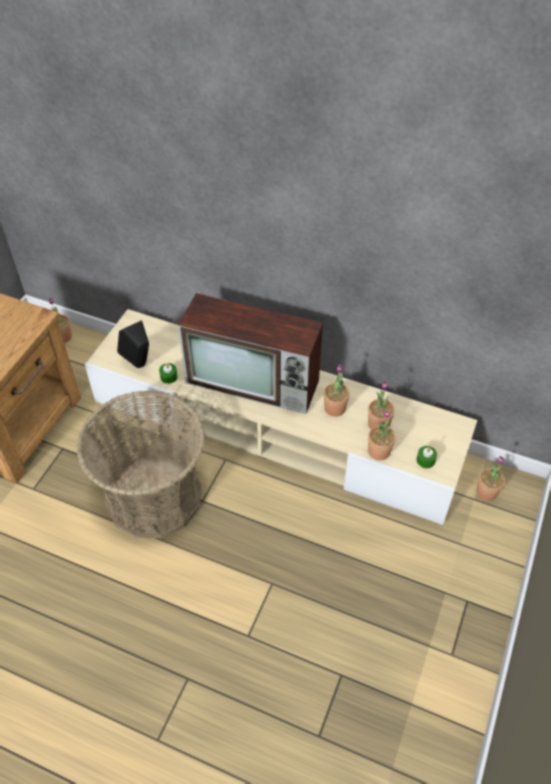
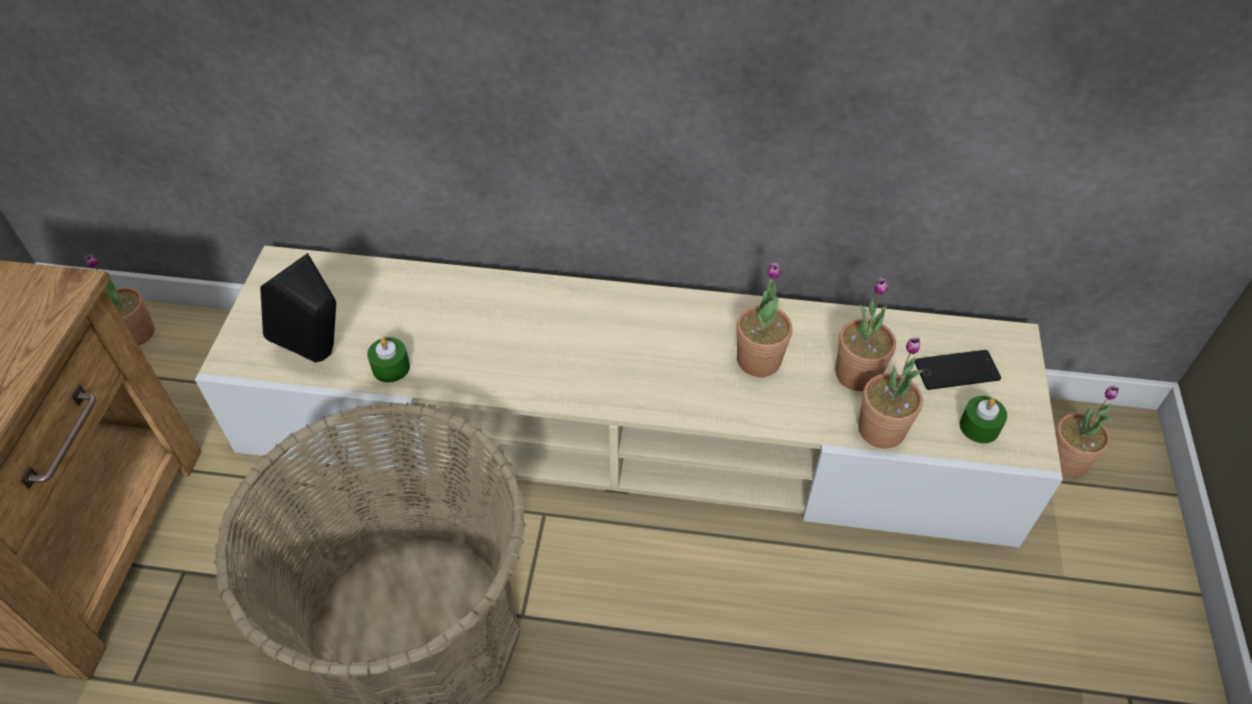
camera: 15 degrees left, 0 degrees up
television [178,293,323,414] -> none
none -> phone [915,350,1001,390]

